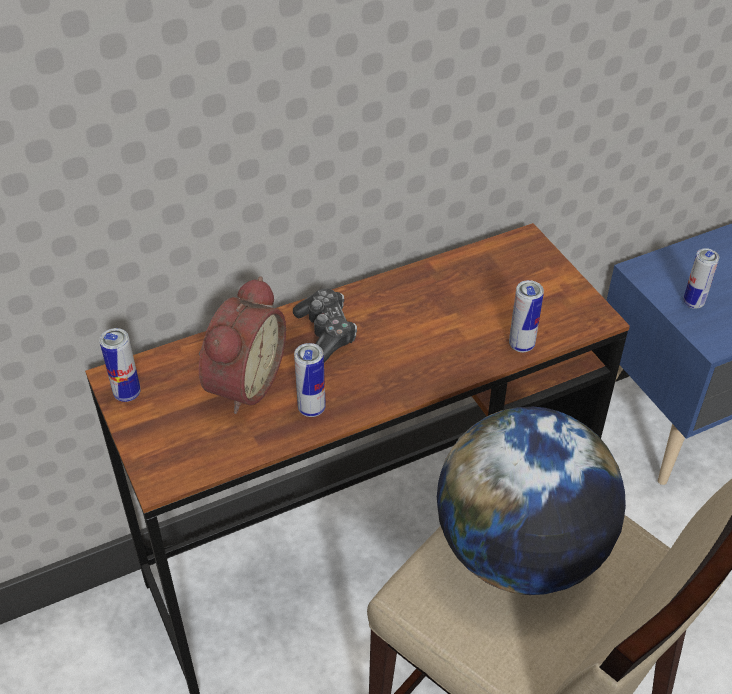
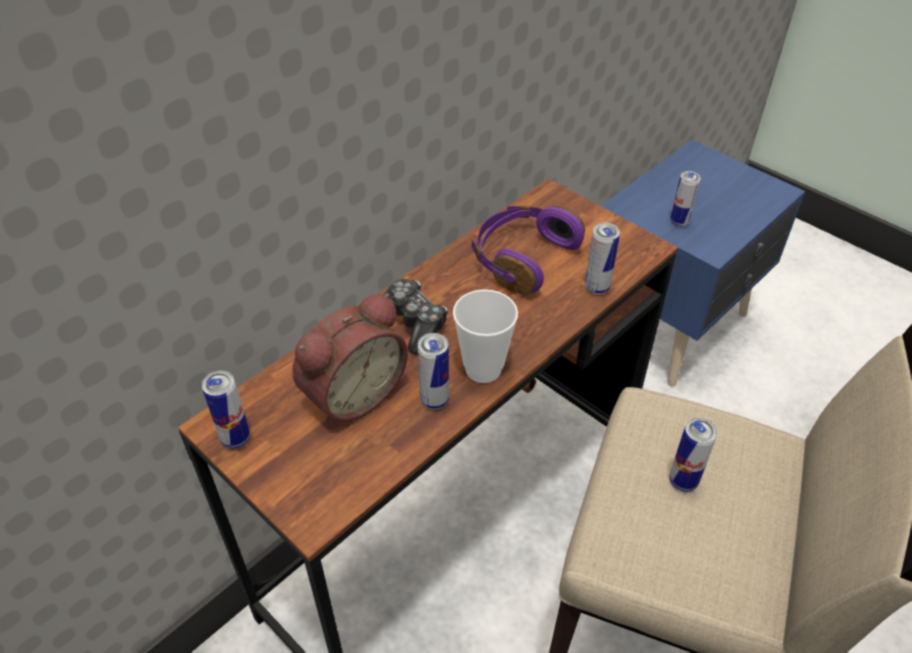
camera: 20 degrees left, 0 degrees up
alarm clock [199,276,286,414] -> alarm clock turned 45 degrees clockwise [292,293,408,425]
globe [437,407,626,595] -> can [669,417,717,492]
none -> cup [453,289,518,383]
none -> purple headphones [472,205,585,295]

